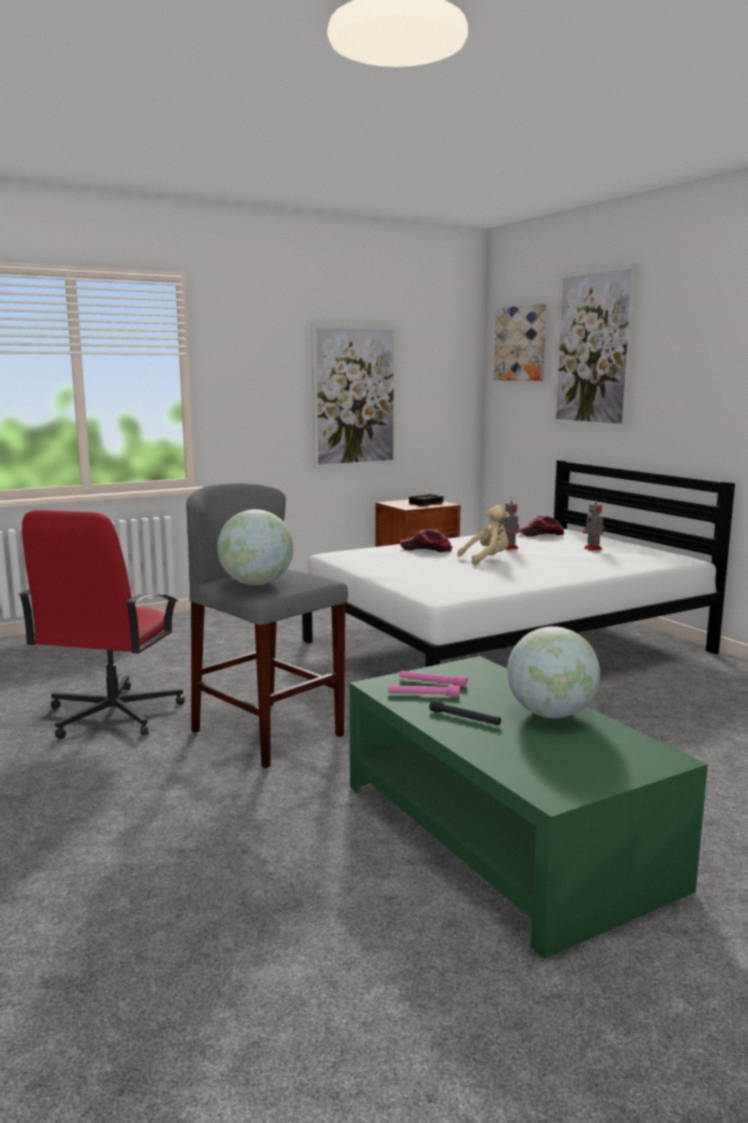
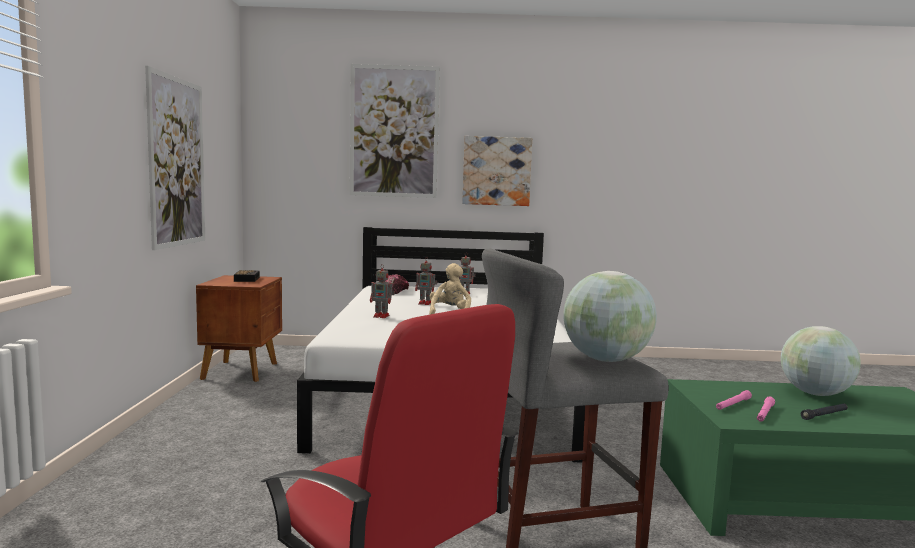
camera: 60 degrees left, 5 degrees down
cap [400,529,452,552] -> toy robot [370,264,395,318]
picture [494,303,546,381] -> picture moved to [462,136,532,206]

